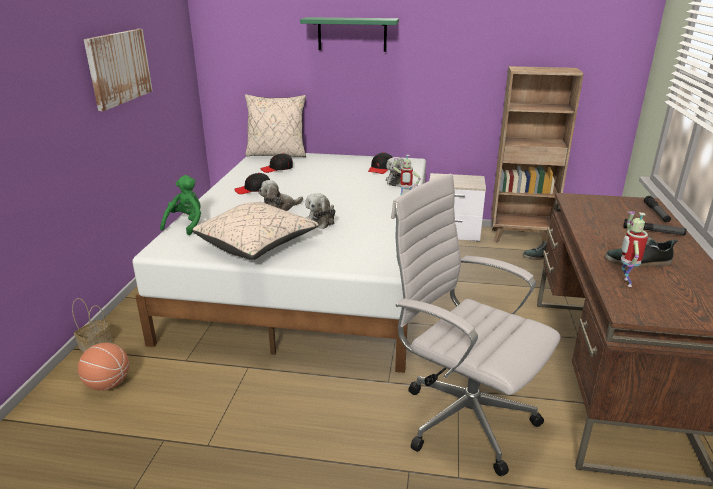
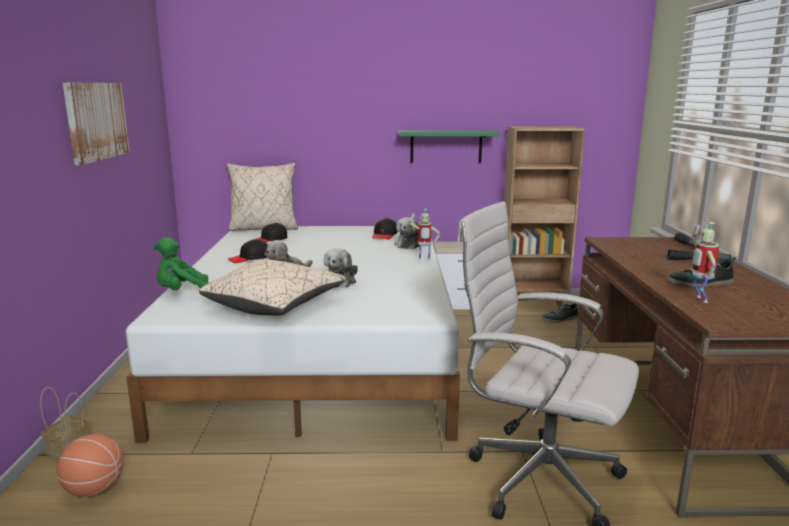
camera: 10 degrees left, 10 degrees down
green plush toy [160,175,201,235] -> green plush toy turned 120 degrees counterclockwise [153,237,210,290]
green shelf [300,17,399,52] -> green shelf moved to [399,130,499,163]

